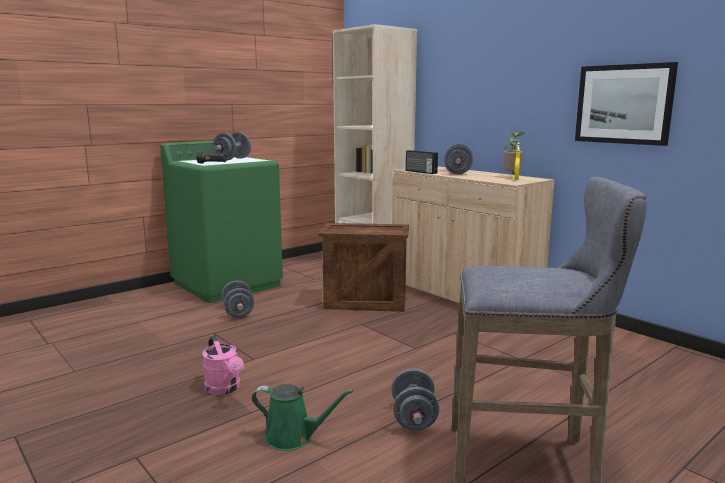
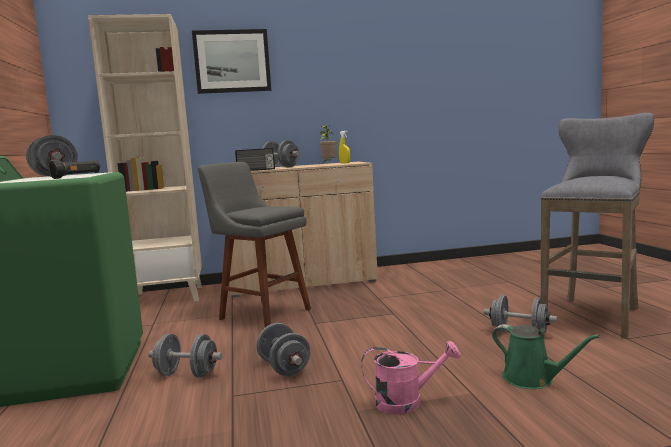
camera: 60 degrees left, 5 degrees down
green watering can [252,384,354,451] -> green watering can turned 90 degrees clockwise [492,324,600,389]
crate [319,223,409,312] -> grey stool [198,162,311,327]
picture [575,62,678,146] -> picture moved to [192,29,271,94]
none -> grey dumbbell [256,323,310,376]

